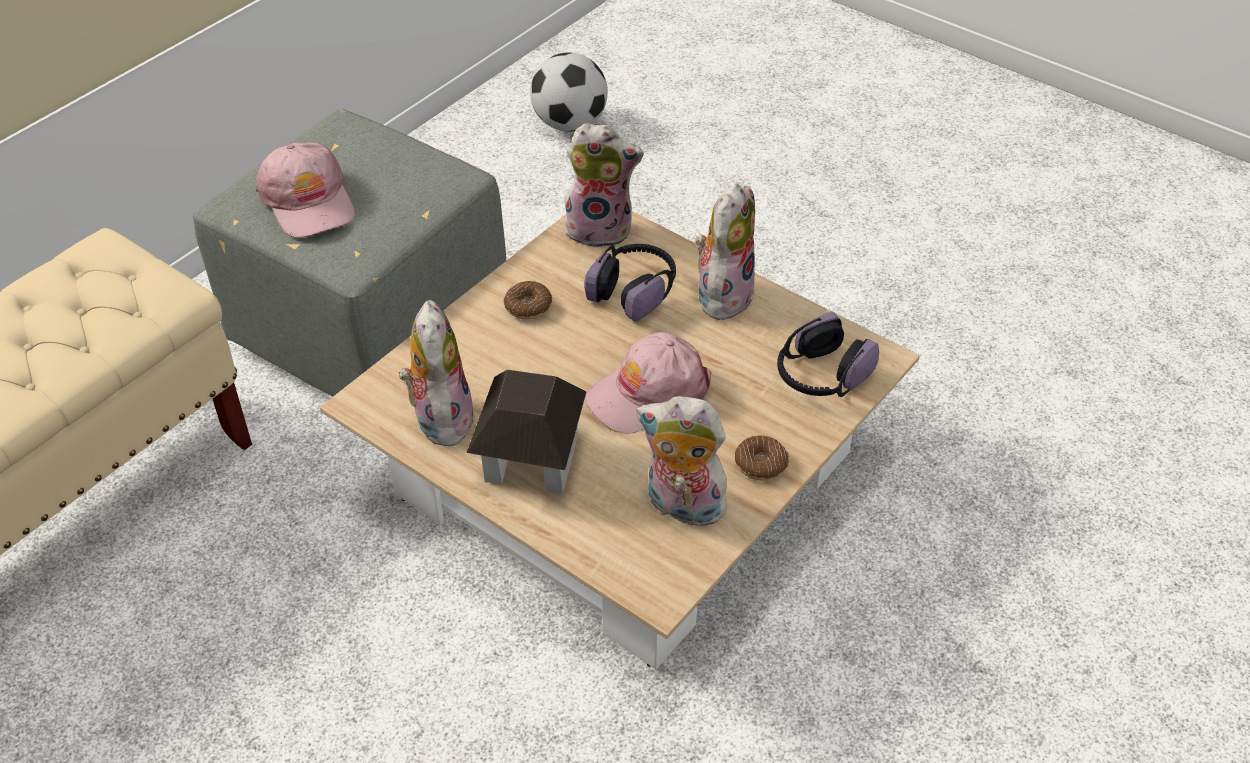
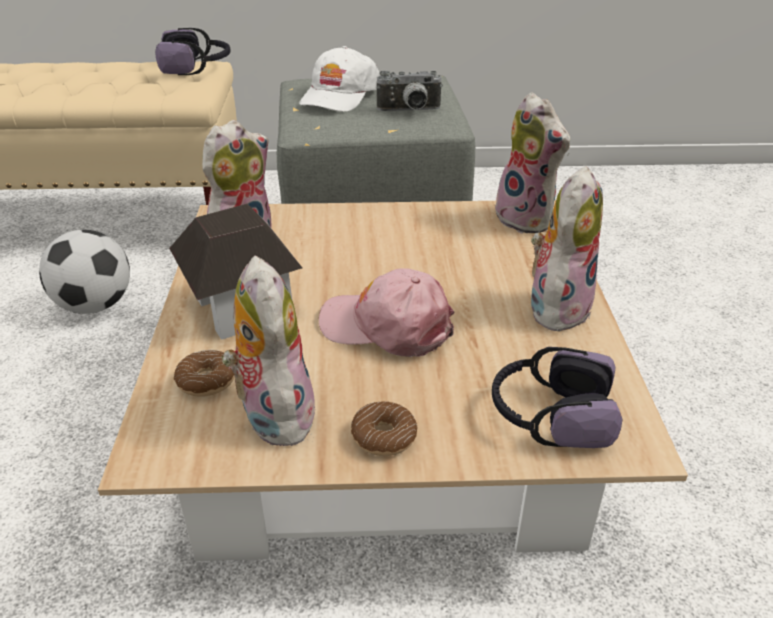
camera: 50 degrees right, 10 degrees down
pink cap [256,142,355,238] -> white cap [299,46,380,112]
donut [504,281,552,319] -> donut moved to [174,350,235,397]
football [530,53,608,132] -> football moved to [39,230,130,314]
headphones [584,244,676,322] -> headphones moved to [155,28,230,75]
plush toy [695,184,755,324] -> plush toy turned 45 degrees counterclockwise [531,166,603,335]
none -> camera [376,71,443,111]

